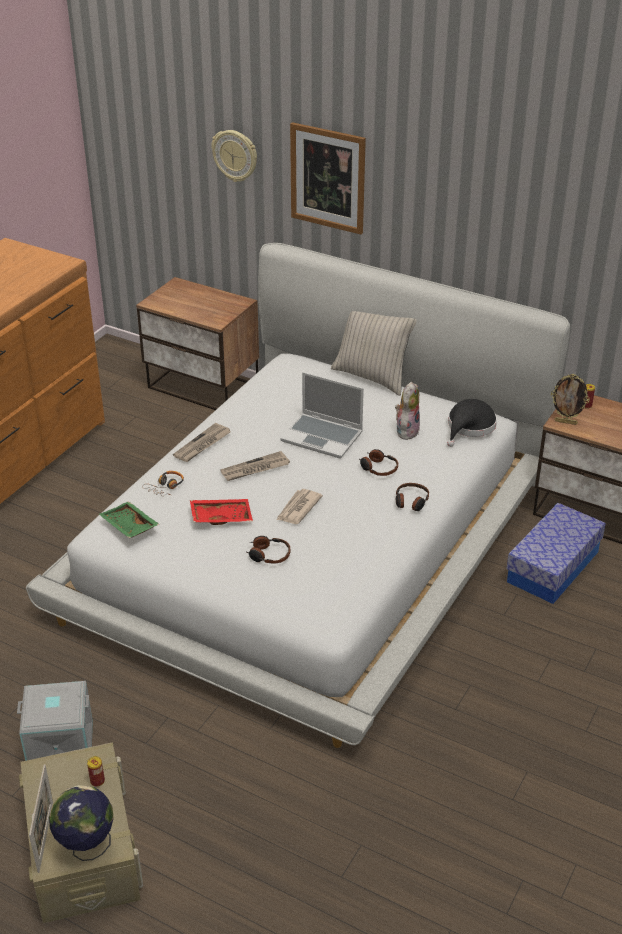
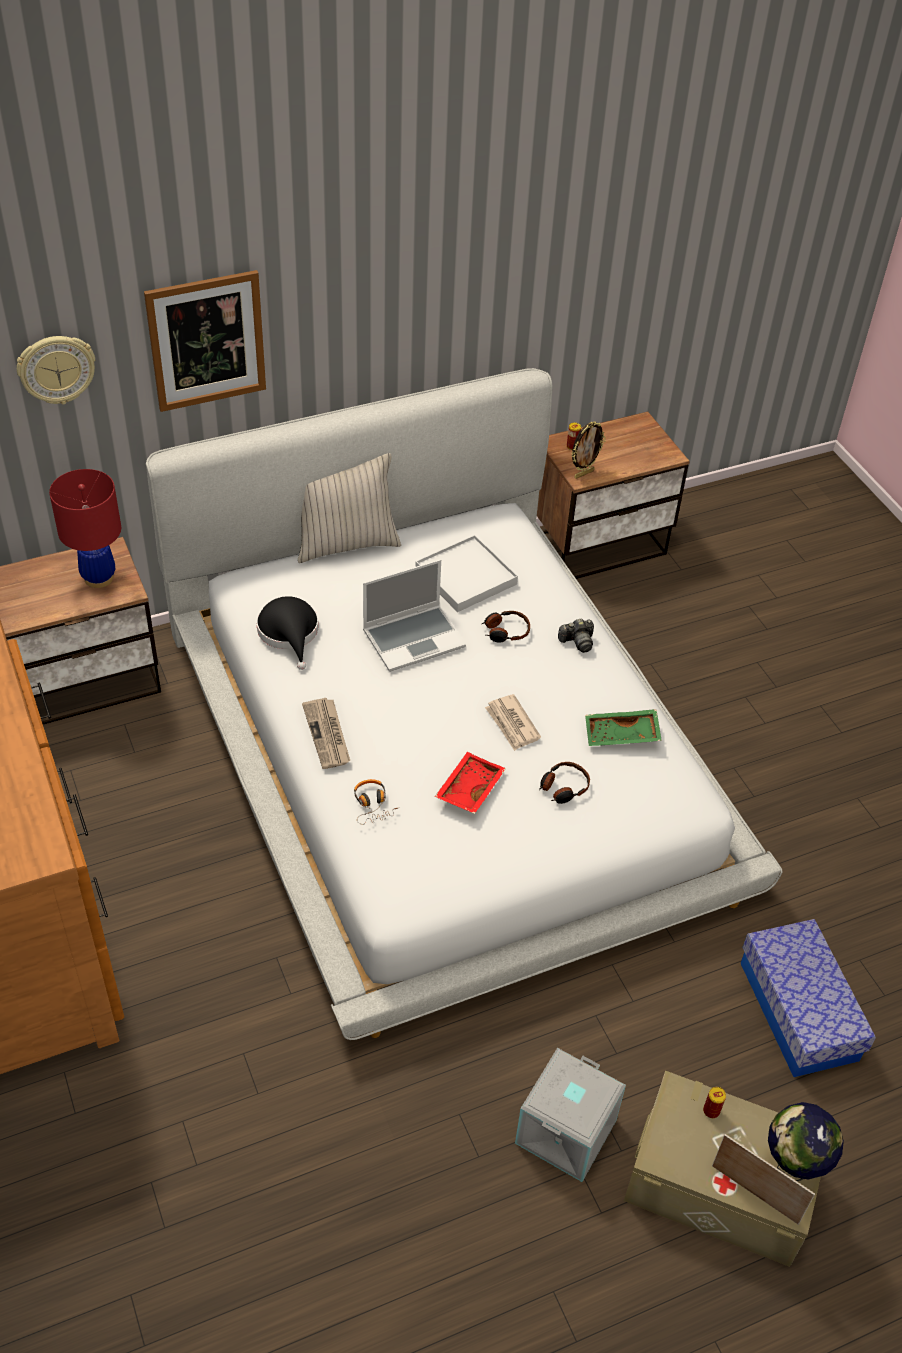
camera: 55 degrees left, 10 degrees up
green tray [99,501,159,538] -> green tray moved to [585,709,662,746]
newspaper [220,451,290,481] -> none
plush toy [395,382,420,440] -> white tray [415,535,518,612]
headphones [396,483,429,511] -> camera [558,619,594,653]
black hat [447,399,497,447] -> black hat moved to [256,596,319,670]
storage box [506,503,606,604] -> storage box moved to [741,919,876,1077]
none -> red table lamp [49,469,121,588]

